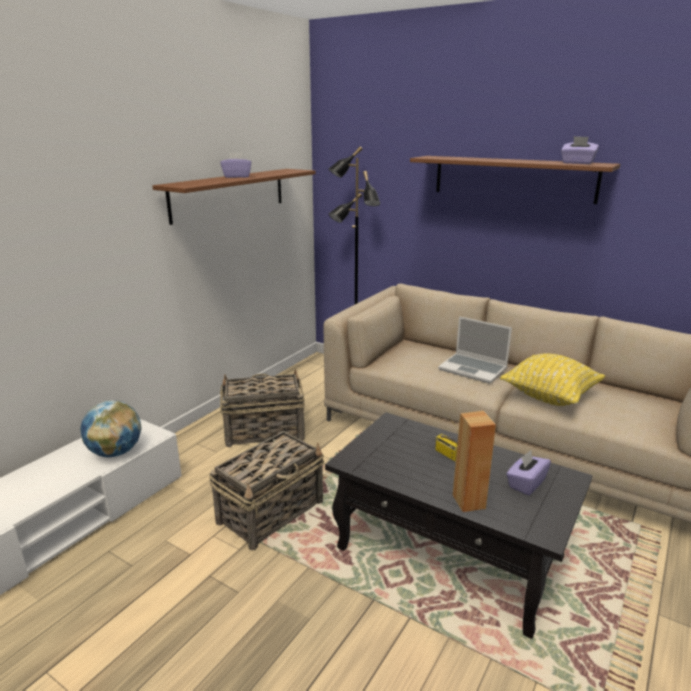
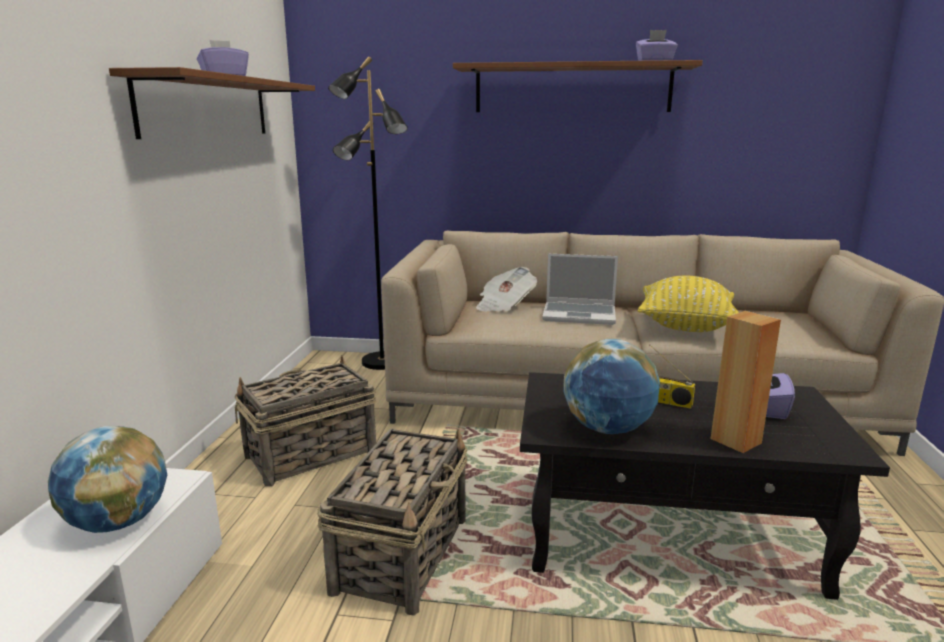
camera: 25 degrees left, 5 degrees down
none -> newspaper [476,267,537,312]
none -> globe [563,339,660,434]

